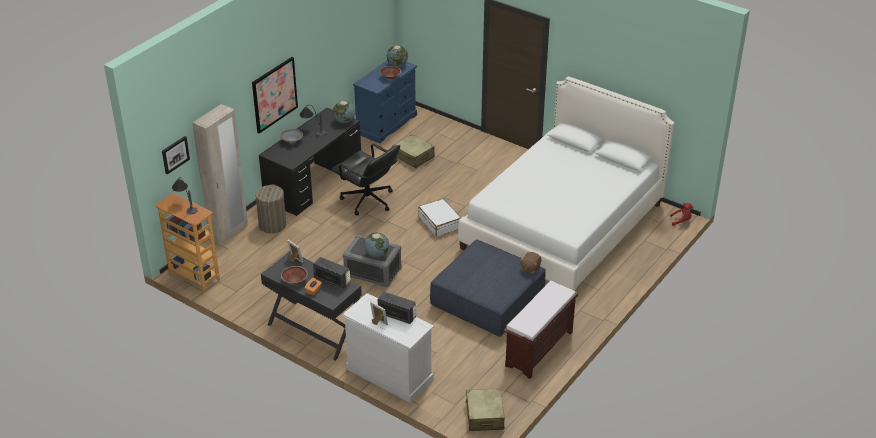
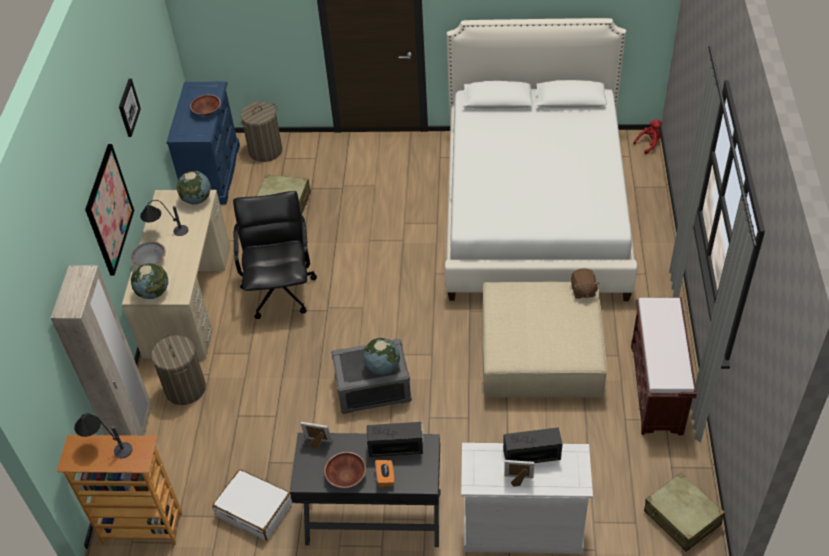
camera: 30 degrees left, 10 degrees up
picture [162,136,190,174] -> picture moved to [119,79,141,137]
black desk [259,108,361,216] -> beige desk [122,190,230,359]
black office chair [331,144,400,216] -> black office chair turned 105 degrees counterclockwise [233,191,317,319]
globe [387,45,408,67] -> globe moved to [131,263,168,299]
white suitcase [418,199,461,237] -> white suitcase moved to [212,469,292,541]
blue ottoman [430,240,546,337] -> beige ottoman [482,281,607,398]
none -> laundry basket [239,102,282,162]

